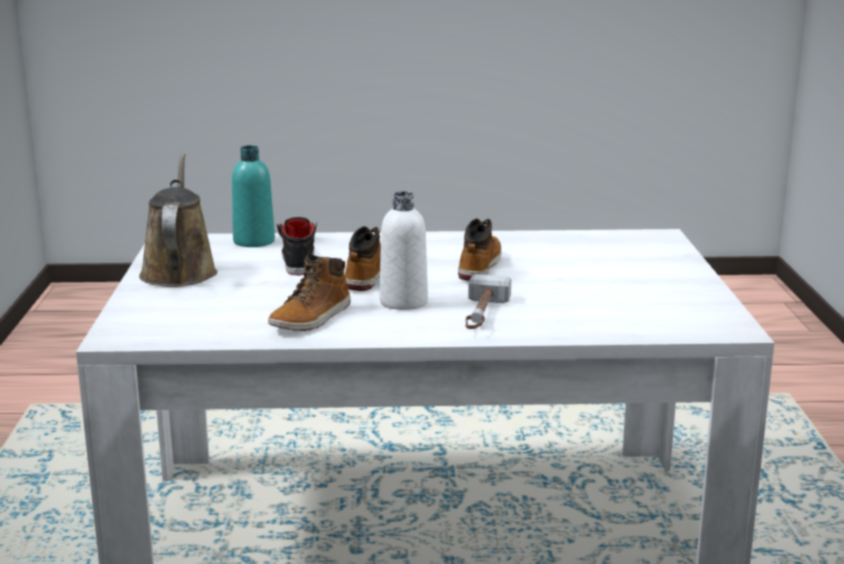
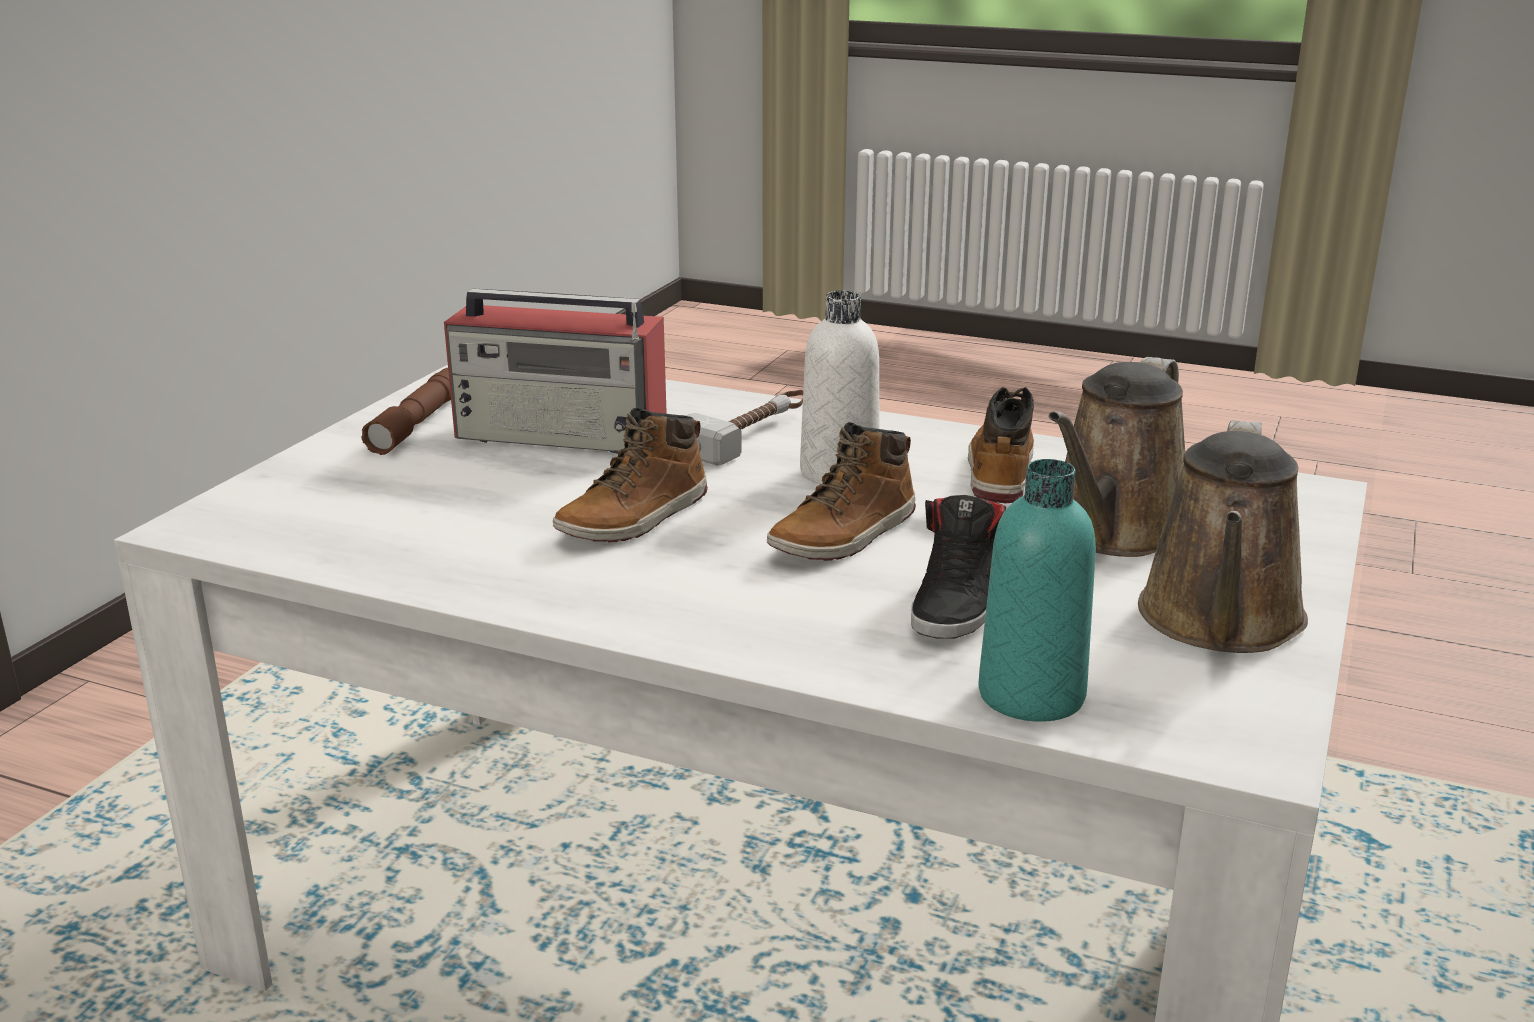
camera: 155 degrees left, 5 degrees up
boot [268,253,351,331] -> boot turned 45 degrees counterclockwise [968,387,1034,503]
none -> brown flashlight [361,368,451,455]
none -> radio [444,288,667,454]
none -> brown watering can [1049,357,1185,557]

